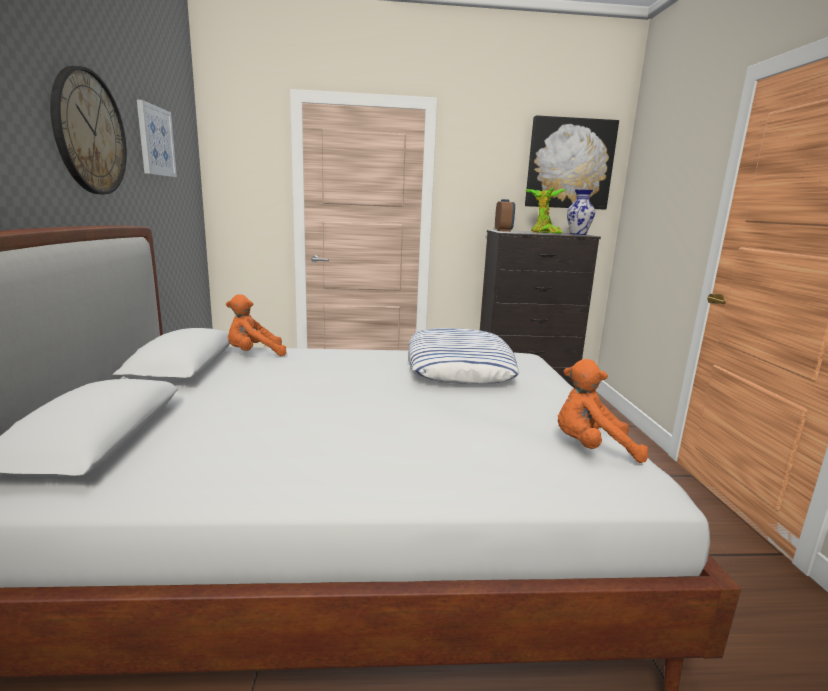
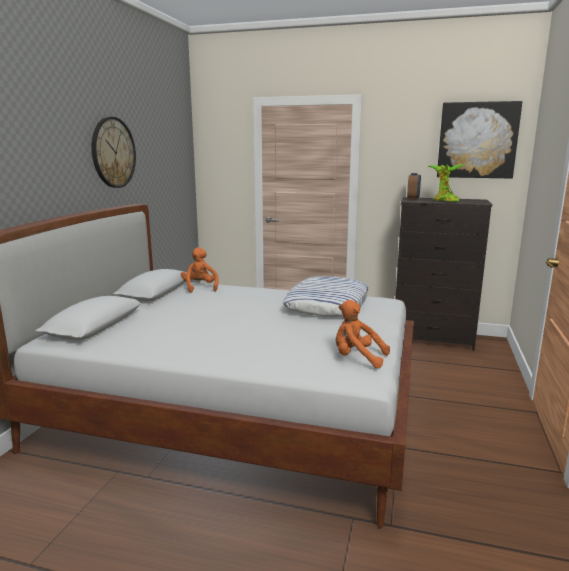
camera: 20 degrees right, 0 degrees up
picture [137,100,177,177] -> none
orange plush toy [226,294,286,356] -> orange plush toy turned 75 degrees clockwise [181,247,219,293]
vase [567,189,595,235] -> none

